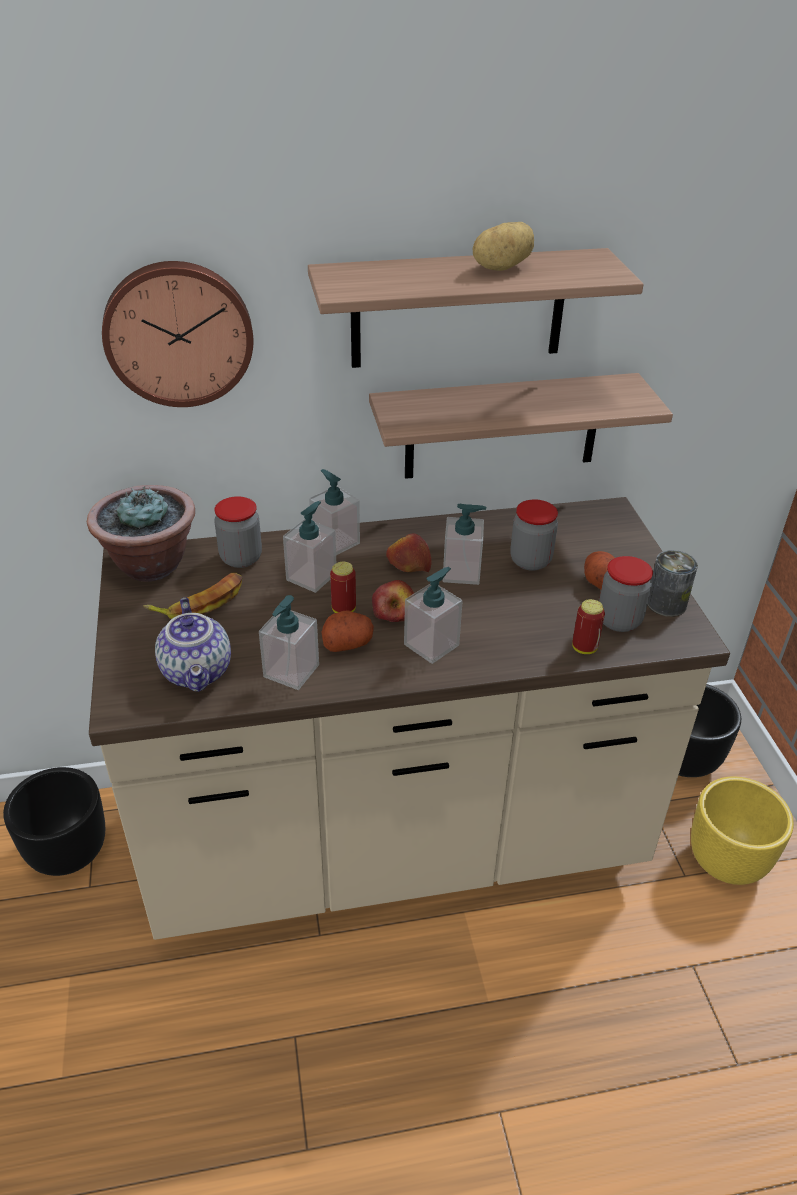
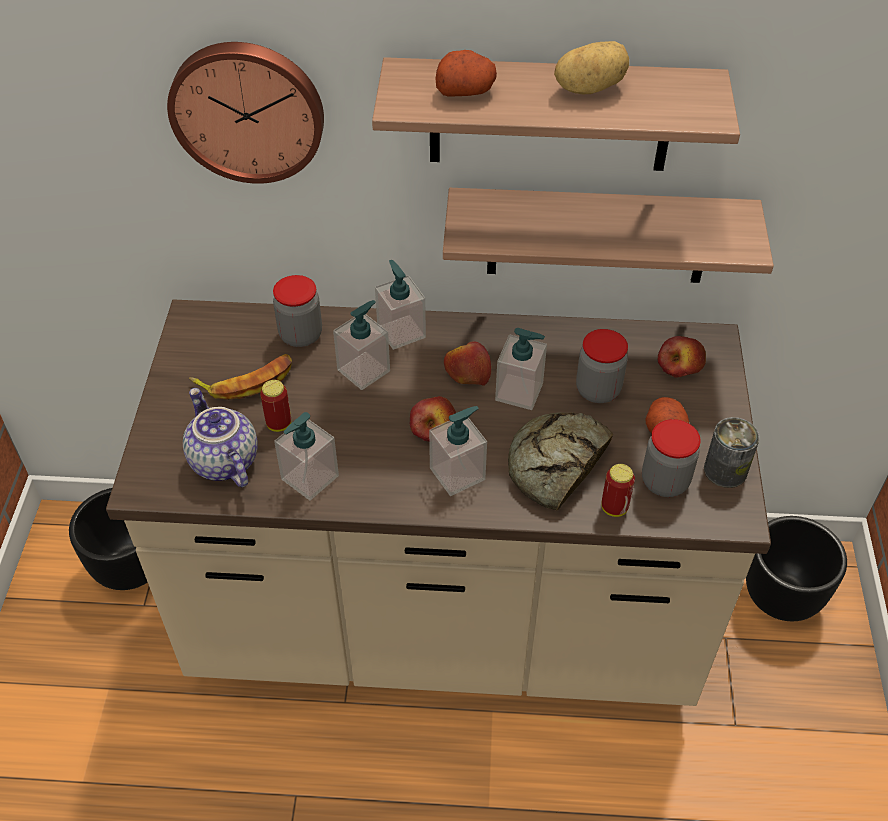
camera: 15 degrees right, 10 degrees up
potted plant [87,485,195,581] -> none
teapot [155,597,231,692] -> teapot turned 150 degrees clockwise [183,388,258,488]
potato [322,610,374,652] -> potato moved to [435,50,497,97]
can [330,562,356,613] -> can moved to [260,380,291,432]
yellow planter [691,776,794,885] -> none
none -> bread [508,412,613,510]
none -> apple [658,336,706,377]

